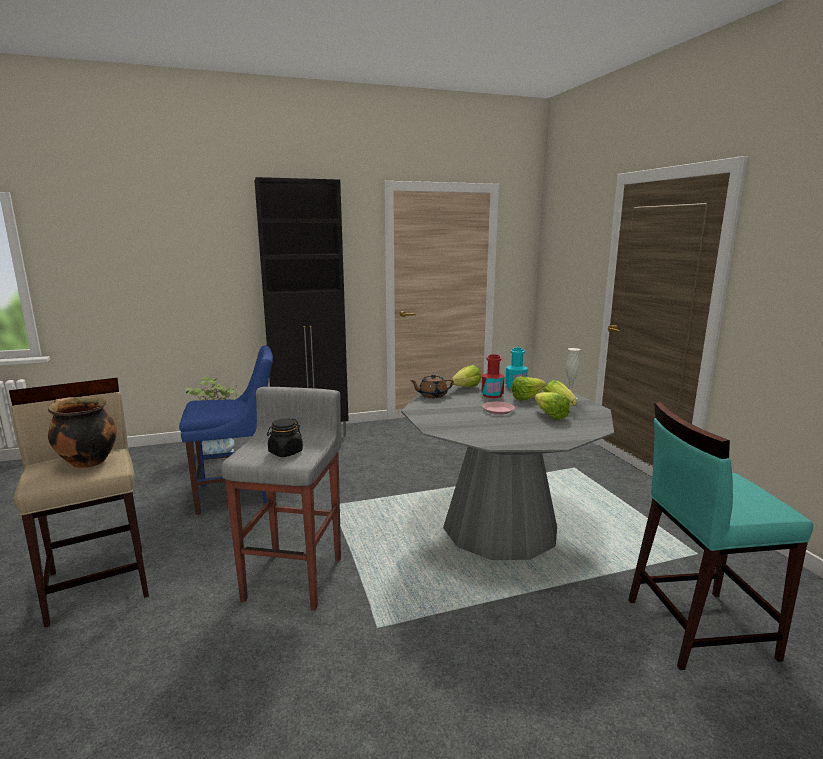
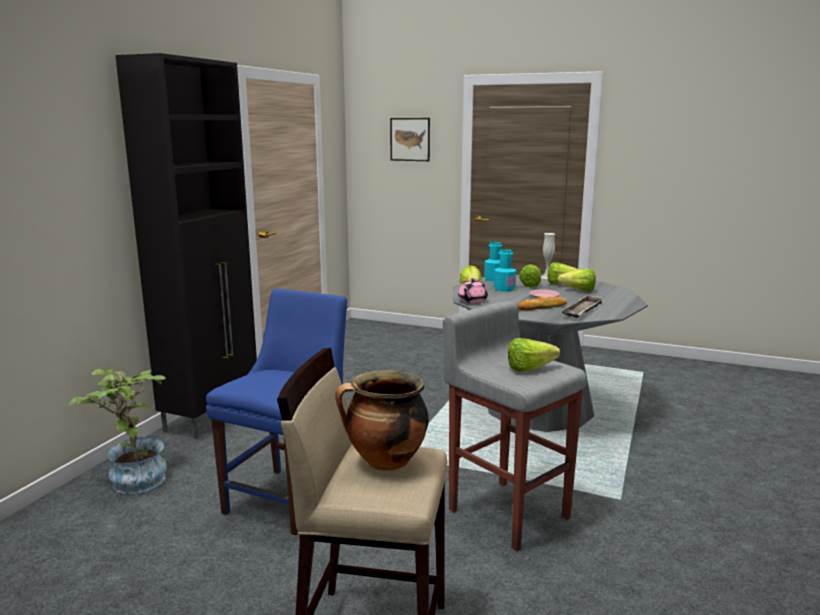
camera: 50 degrees left, 0 degrees up
black jar [267,418,303,457] -> lettuce [508,338,560,372]
brown teapot [410,374,454,398] -> pink teapot [458,278,488,303]
red bottle [482,354,504,398] -> turquoise bottle [494,249,516,292]
turquoise stool [628,401,813,670] -> none
none -> picture [390,118,430,161]
none -> bread [517,297,567,310]
none -> tray [562,295,604,318]

